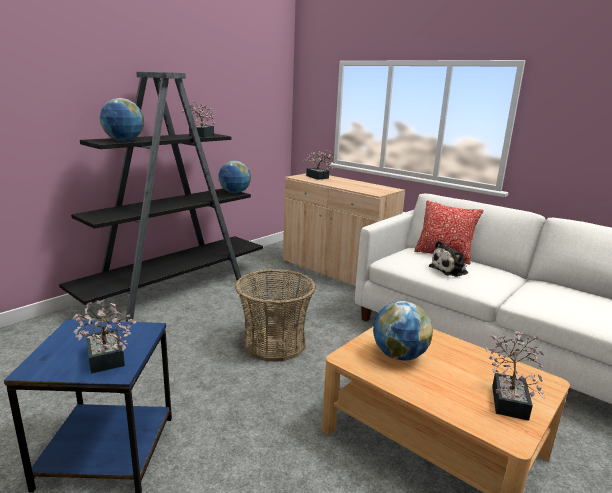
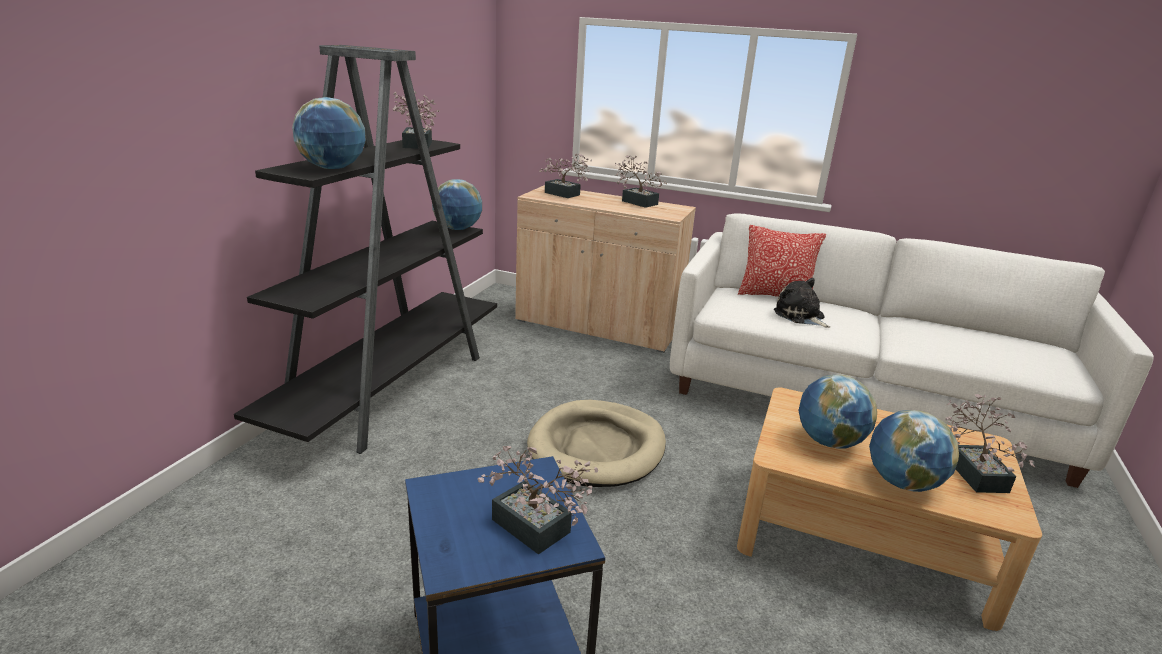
camera: 20 degrees left, 5 degrees up
basket [235,269,316,361] -> beige dog bed [527,400,666,487]
plush toy [429,240,468,277] -> plush toy turned 105 degrees clockwise [774,278,830,328]
none -> potted plant [615,155,667,208]
none -> globe [869,410,959,492]

